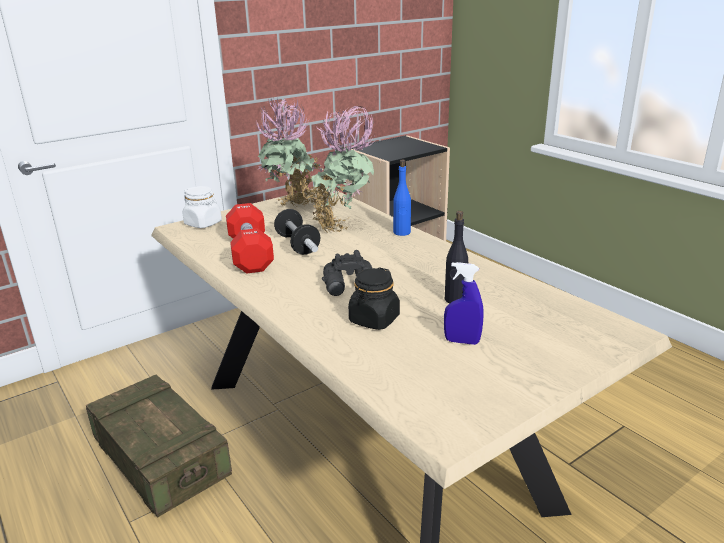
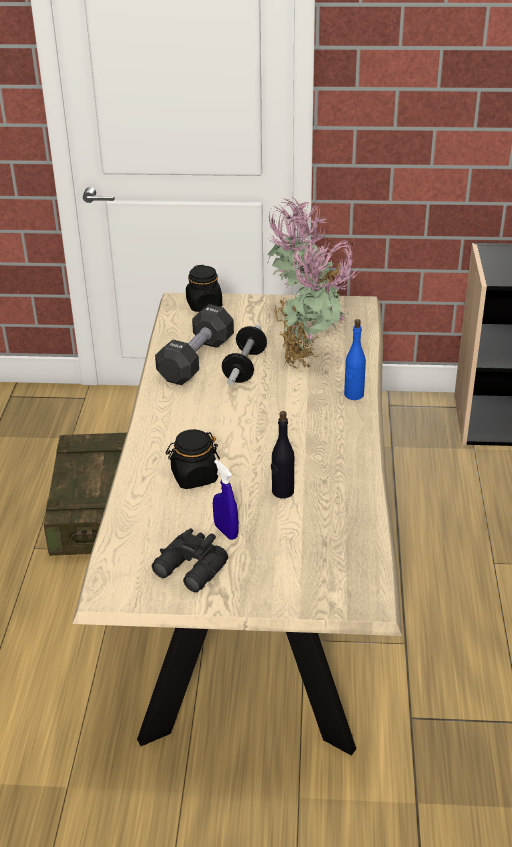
camera: 40 degrees right, 10 degrees up
white jar [183,186,222,228] -> black jar [186,265,222,312]
red dumbbell [226,203,274,273] -> black dumbbell [155,304,234,385]
black binoculars [322,250,372,296] -> black binoculars moved to [152,528,228,592]

